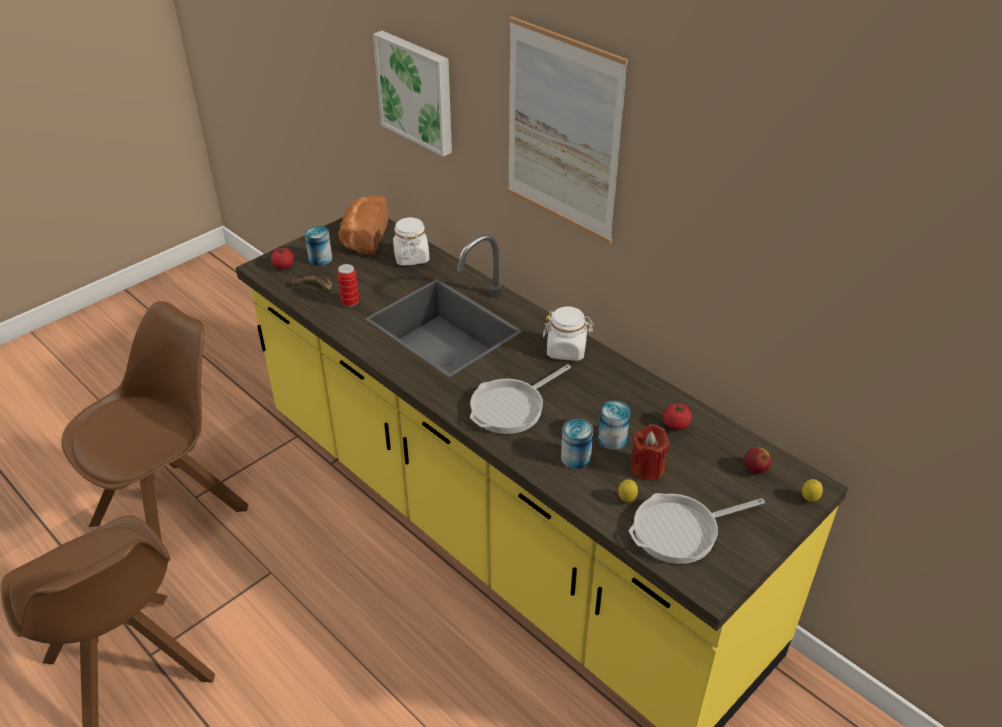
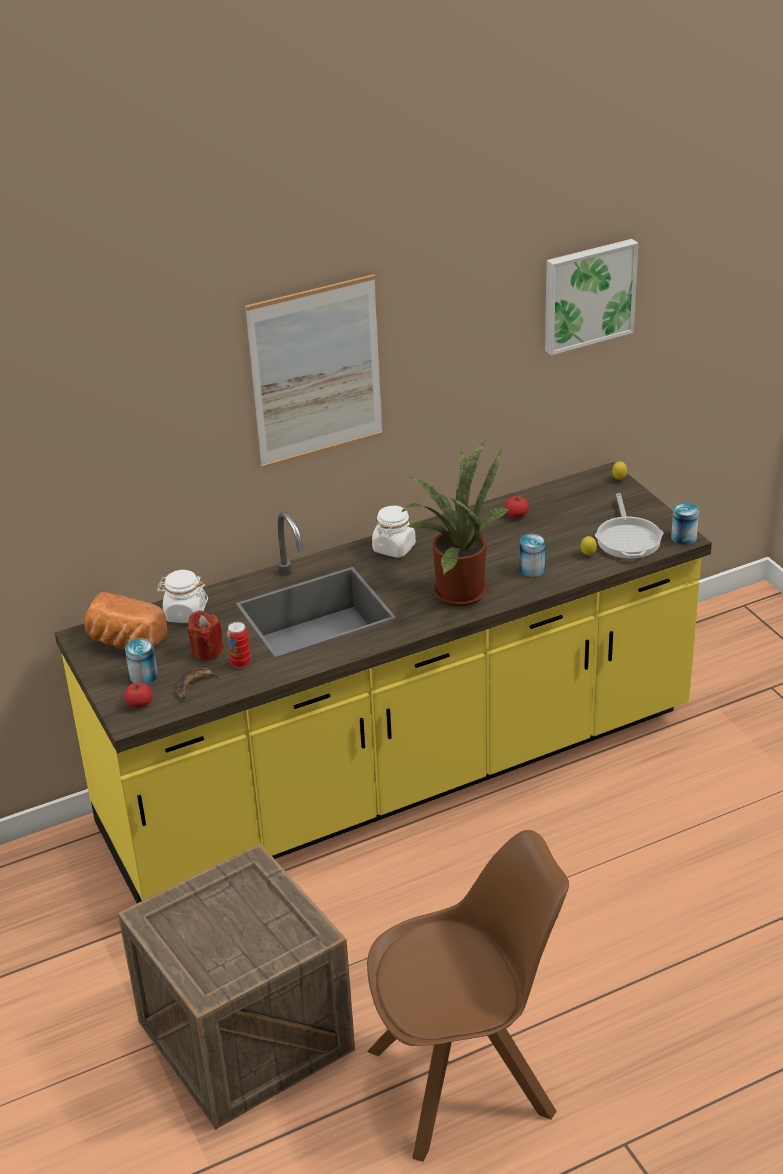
camera: 70 degrees left, 5 degrees down
brown chair [61,301,249,541] -> crate [118,843,355,1130]
picture [373,31,452,156] -> picture moved to [545,239,638,355]
frying pan [470,364,571,434] -> potted plant [401,439,509,606]
can [598,401,631,450] -> can moved to [671,503,699,545]
red candle [631,424,669,480] -> red candle moved to [188,610,224,661]
apple [744,447,771,474] -> none

